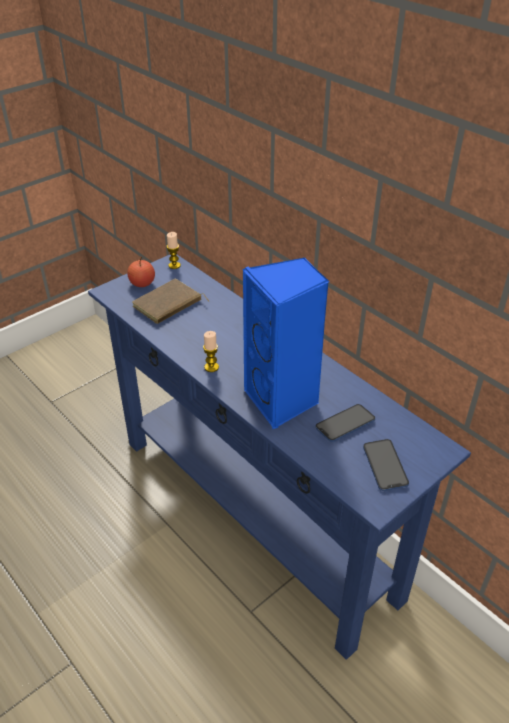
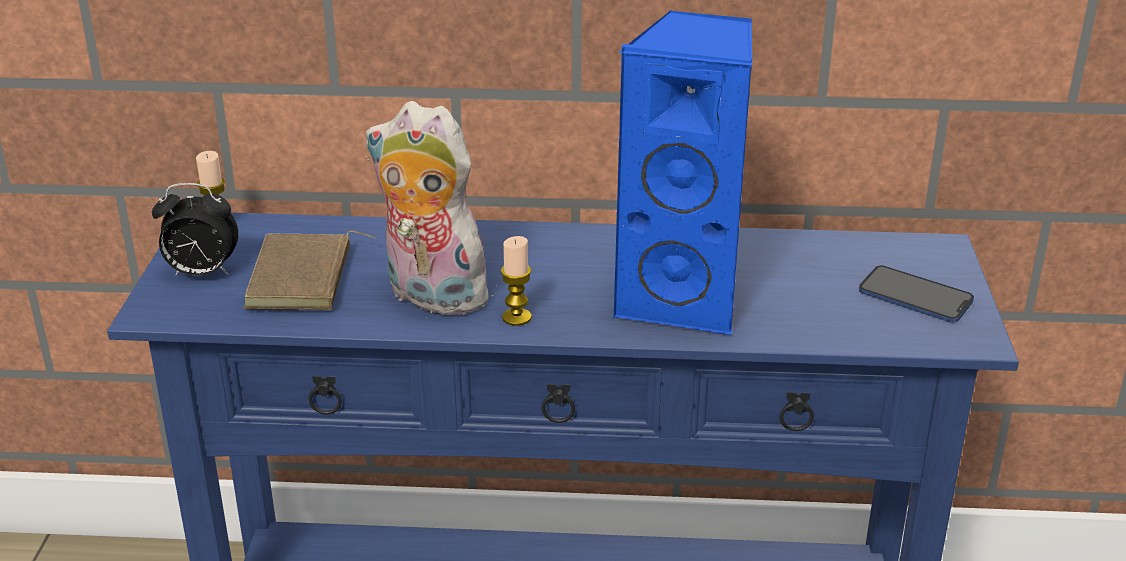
camera: 45 degrees left, 10 degrees down
apple [127,257,155,287] -> alarm clock [152,183,239,276]
phone [316,404,375,442] -> none
none -> plush toy [366,101,496,318]

